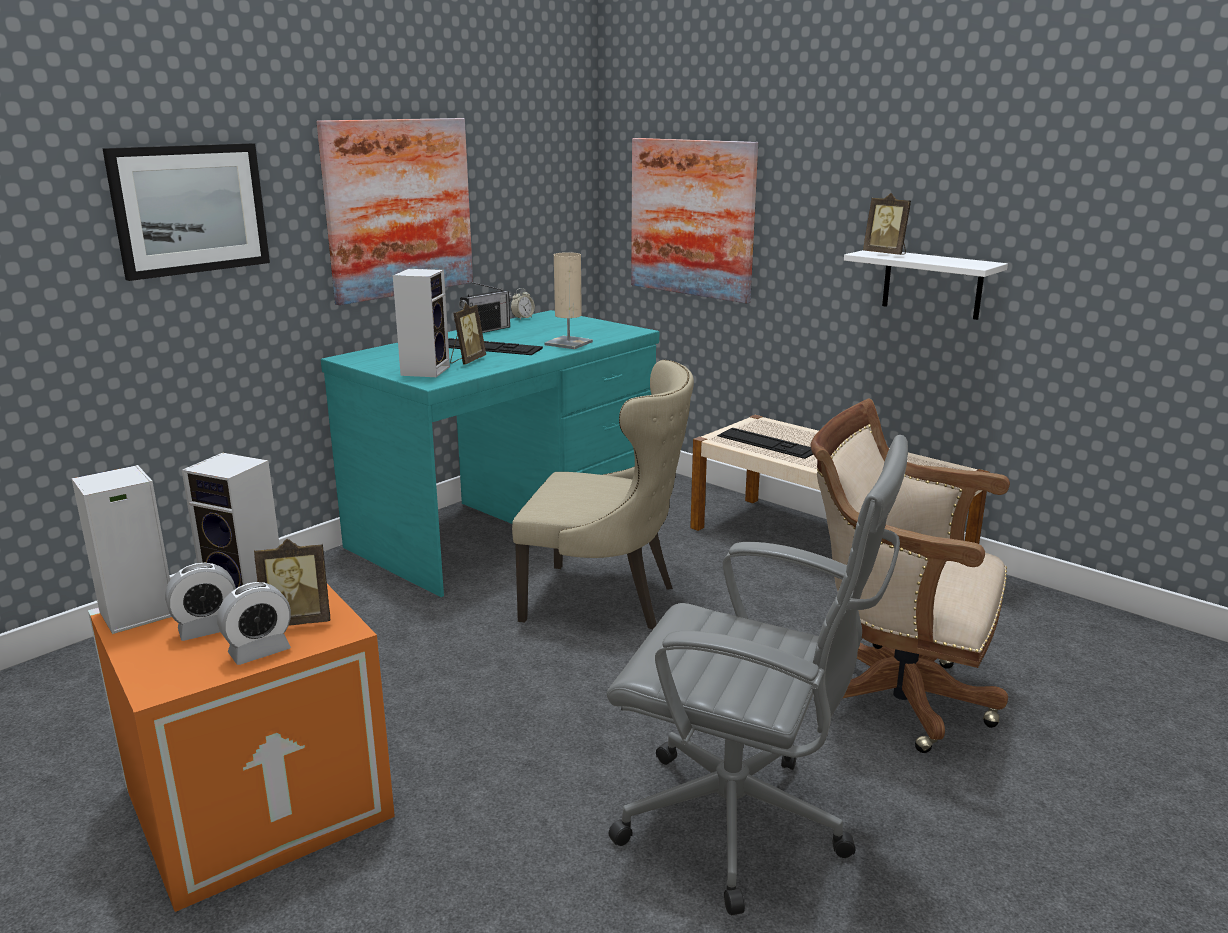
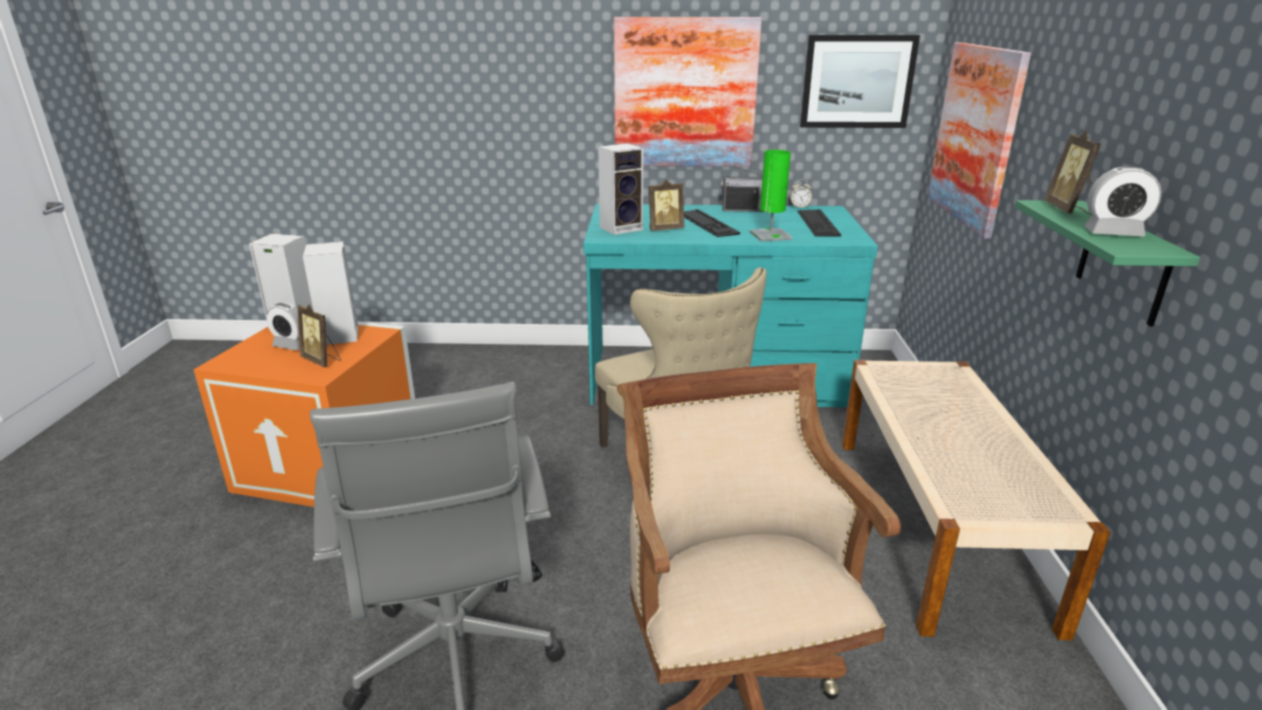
camera: 50 degrees right, 5 degrees up
picture [102,143,270,281] -> picture moved to [800,35,920,128]
alarm clock [217,582,291,665] -> alarm clock moved to [1084,166,1162,236]
beige table lamp [544,252,593,349] -> green table lamp [750,150,793,241]
keyboard [717,428,813,459] -> keyboard moved to [797,209,841,237]
white shelf [844,250,1008,320] -> green shelf [1015,200,1200,327]

